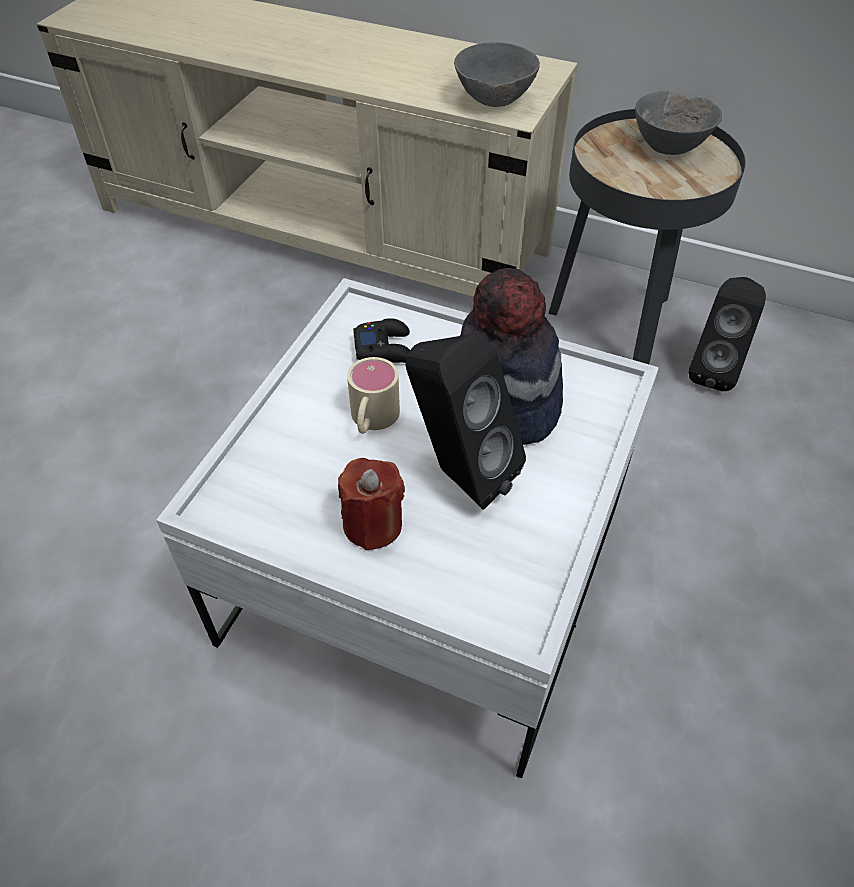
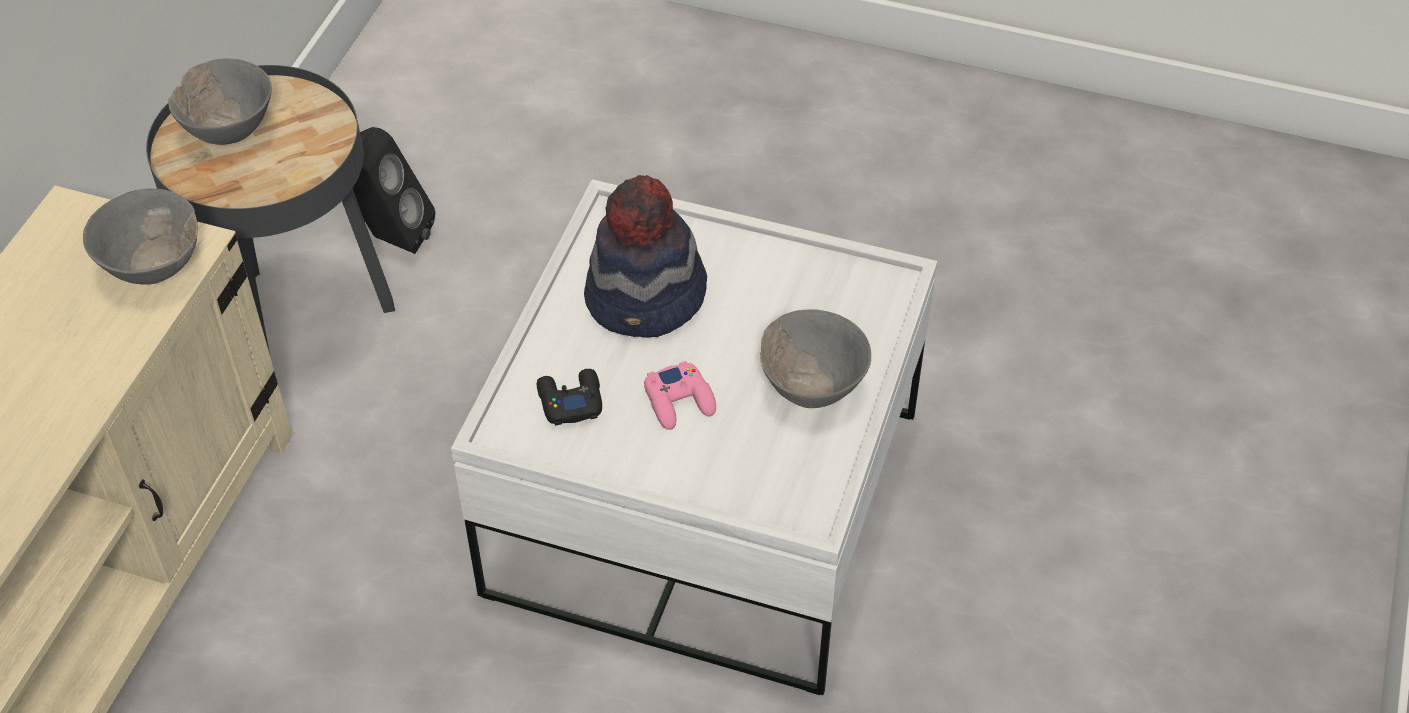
camera: 95 degrees left, 0 degrees up
red candle [338,458,405,551] -> grey bowl [760,309,871,408]
beige mug [347,357,400,434] -> pink game controller [644,361,716,430]
black speaker [405,334,526,510] -> none

